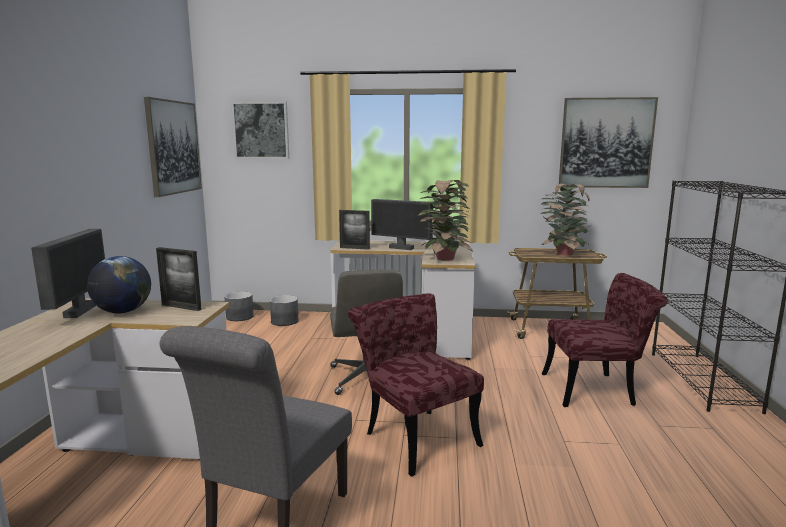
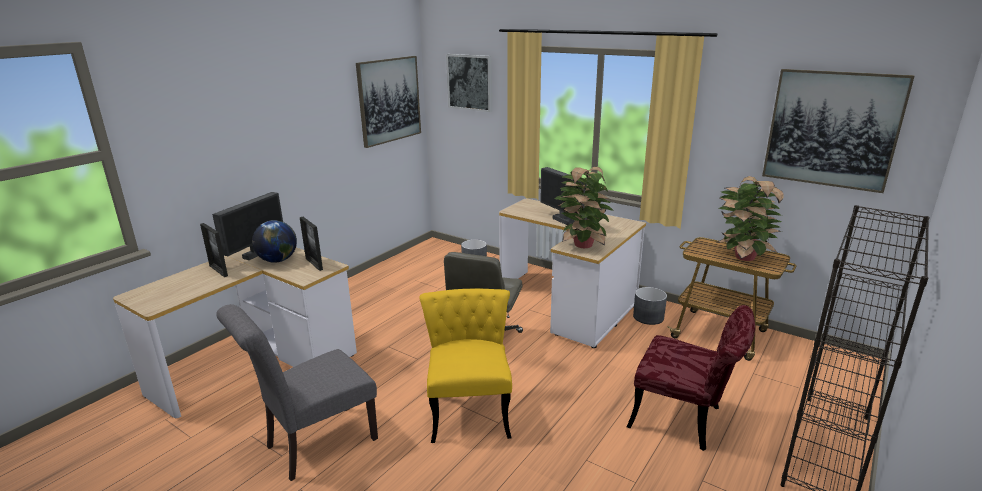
camera: 30 degrees right, 10 degrees up
grey planter [224,291,254,321] -> grey planter moved to [633,287,667,325]
picture frame [339,210,370,250] -> picture frame moved to [200,223,228,277]
red chair [348,293,484,476] -> yellow chair [420,289,512,443]

